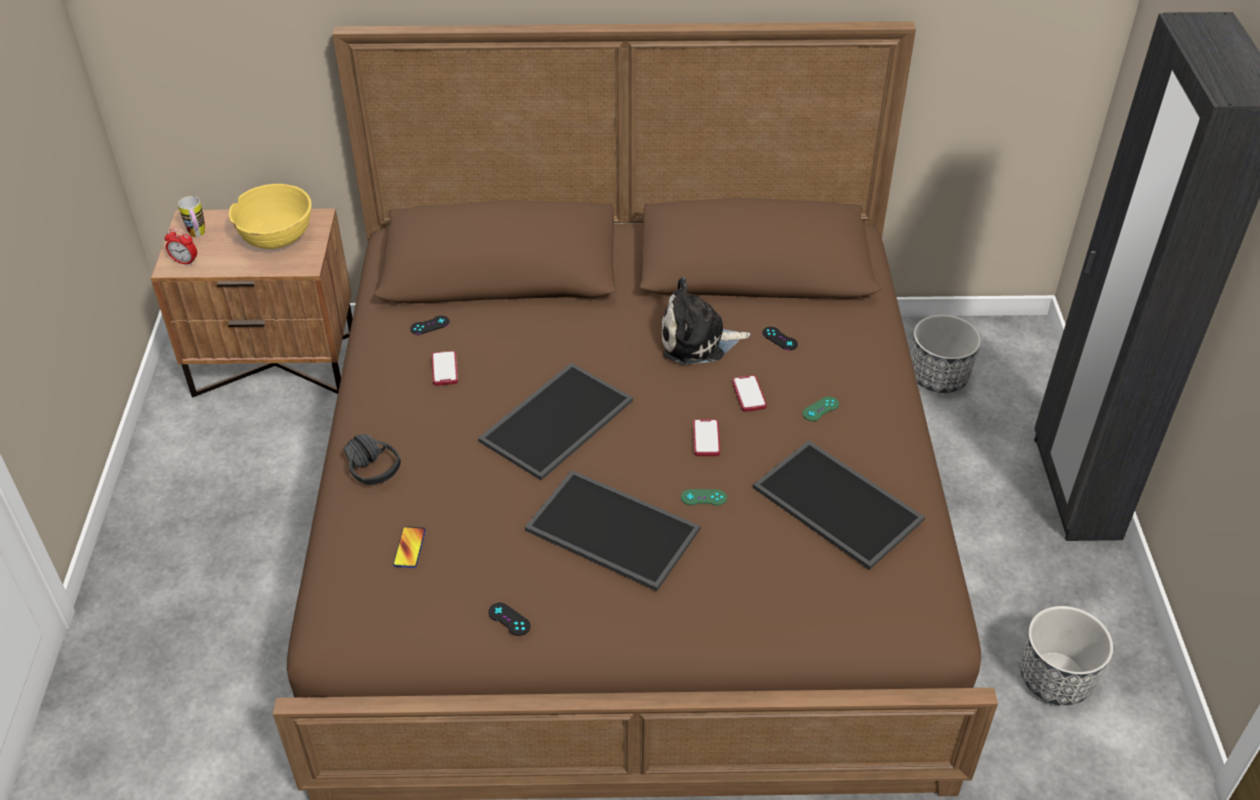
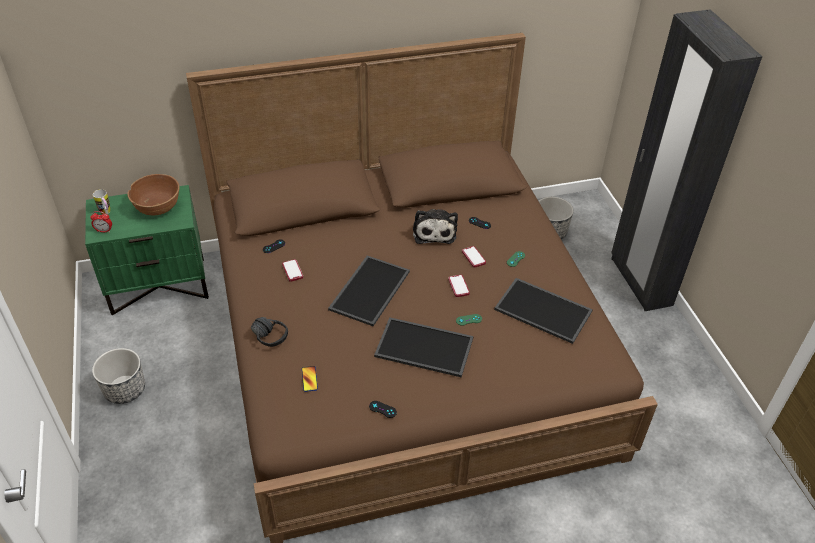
camera: 15 degrees left, 0 degrees up
brown nightstand [151,209,353,398] -> green nightstand [85,185,209,315]
yellow bowl [229,184,312,249] -> brown bowl [127,174,180,215]
plush toy [662,277,750,364] -> plush toy turned 75 degrees counterclockwise [413,209,458,244]
planter [1020,606,1113,705] -> planter moved to [92,348,145,404]

